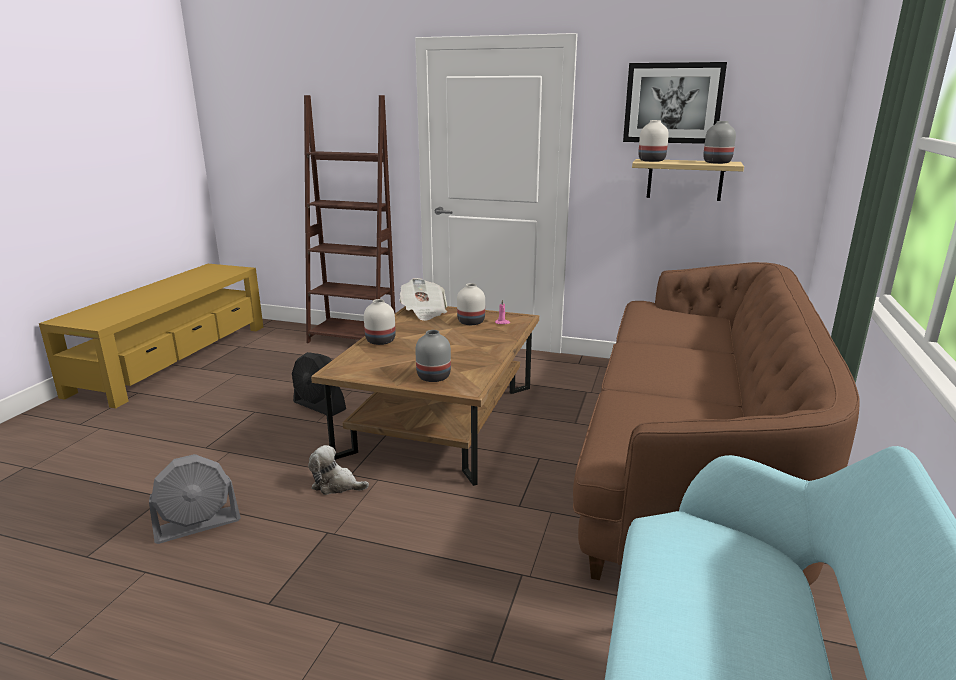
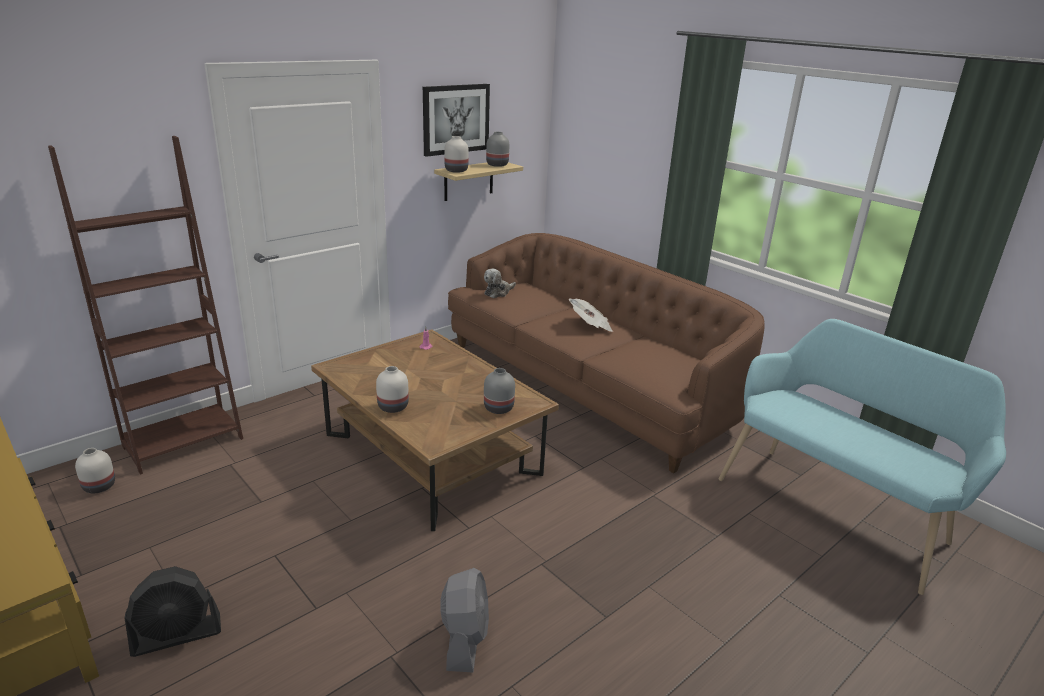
camera: 60 degrees left, 5 degrees up
black fan [292,352,346,416] -> black fan moved to [124,566,221,657]
plush toy [308,445,369,495] -> plush toy moved to [484,269,516,298]
newspaper [400,278,447,321] -> newspaper moved to [569,298,613,332]
white vase [457,283,485,325] -> white vase moved to [75,448,115,493]

